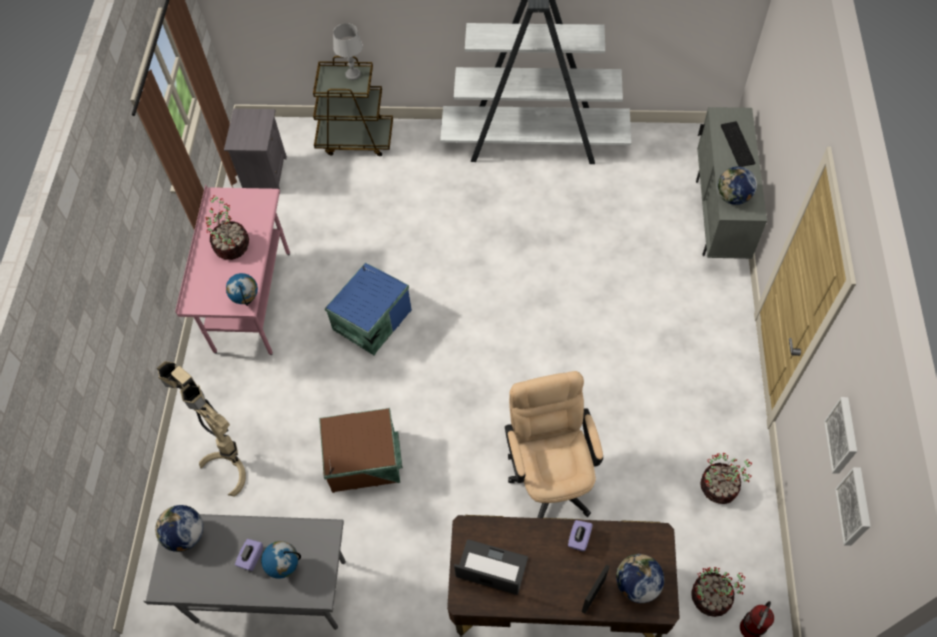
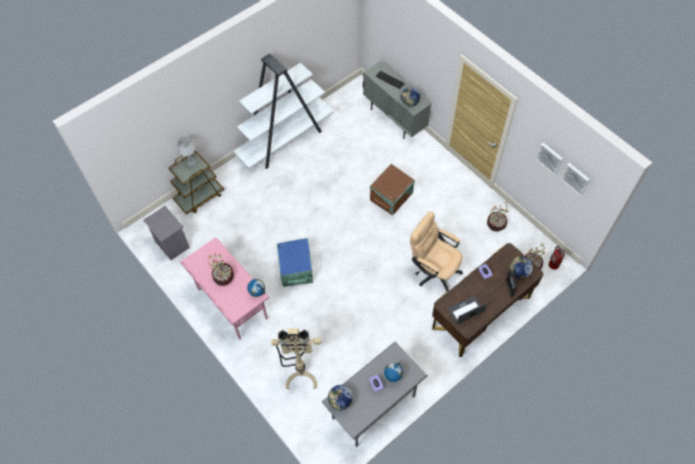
camera: 45 degrees left, 0 degrees up
brown storage box [319,408,403,493] -> brown storage box moved to [370,164,415,215]

